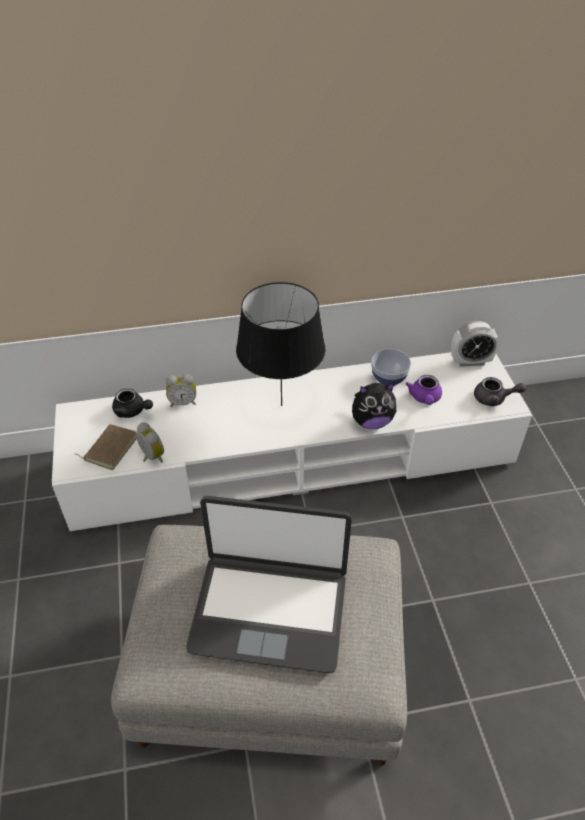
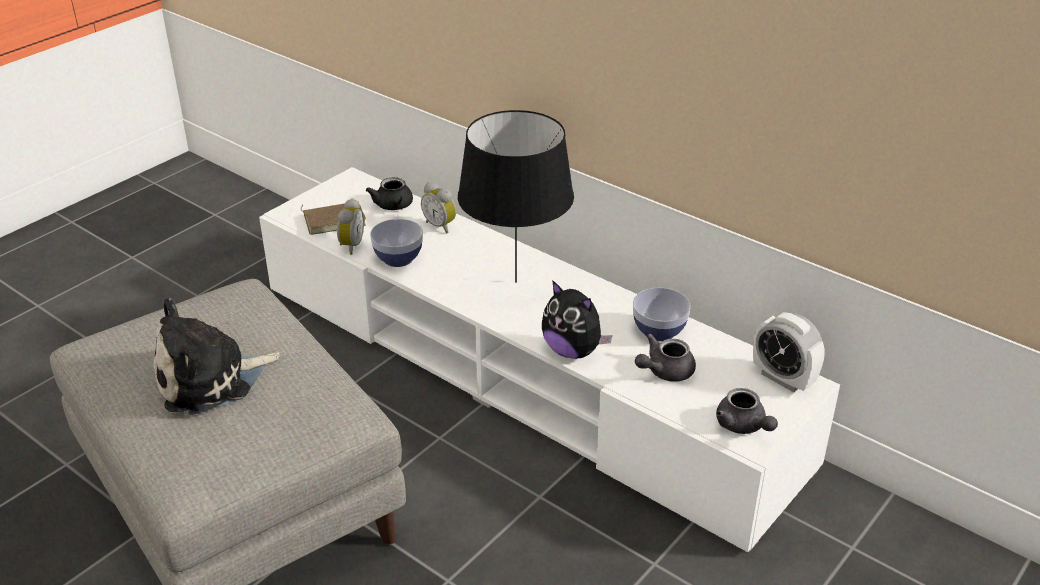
camera: 50 degrees right, 10 degrees down
laptop [186,496,352,673] -> plush toy [154,298,280,415]
purple teapot [406,375,442,405] -> grey teapot [635,334,696,382]
none -> bowl [370,219,423,267]

